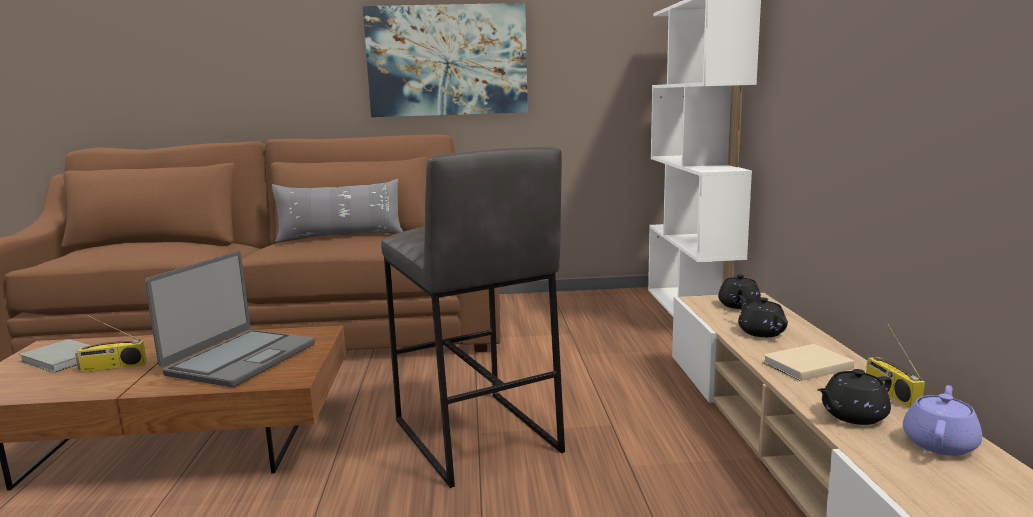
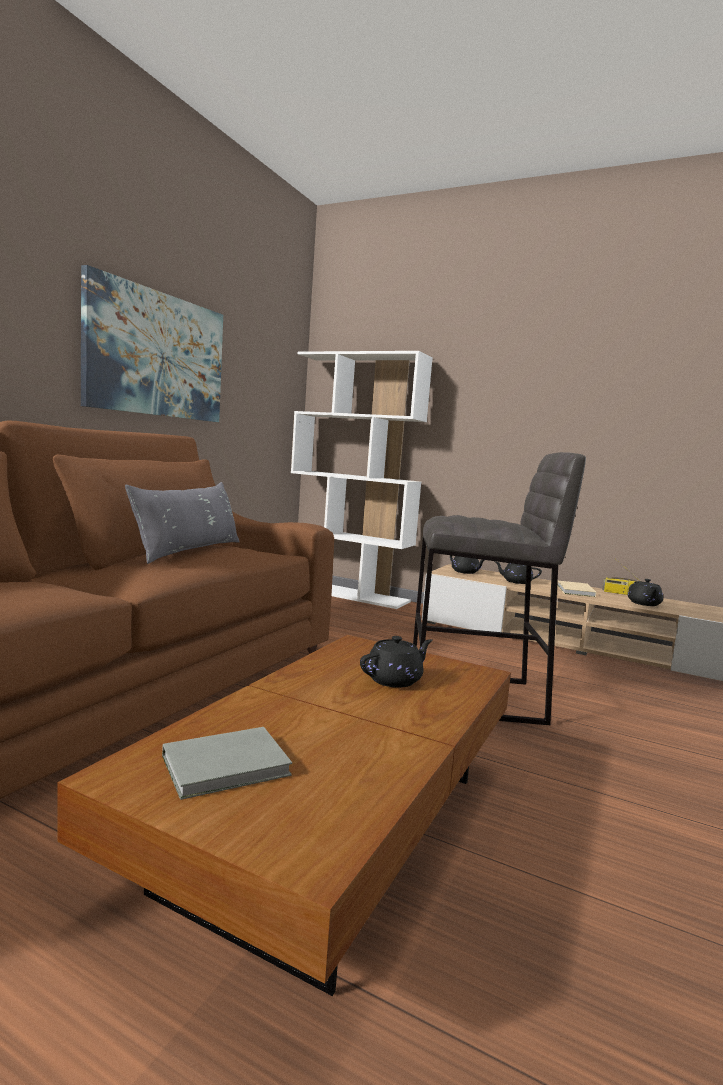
camera: 60 degrees left, 5 degrees down
radio [75,314,147,373] -> none
laptop [145,251,315,387] -> black teapot [360,636,433,688]
purple teapot [903,385,982,456] -> none

